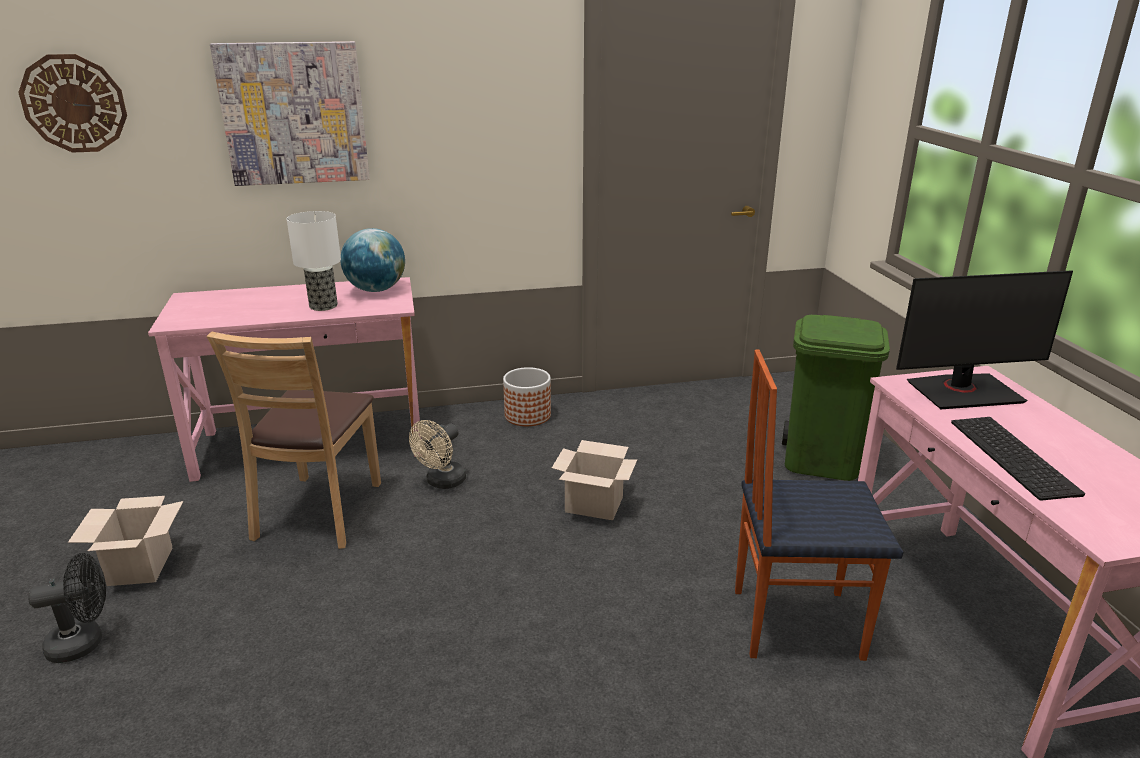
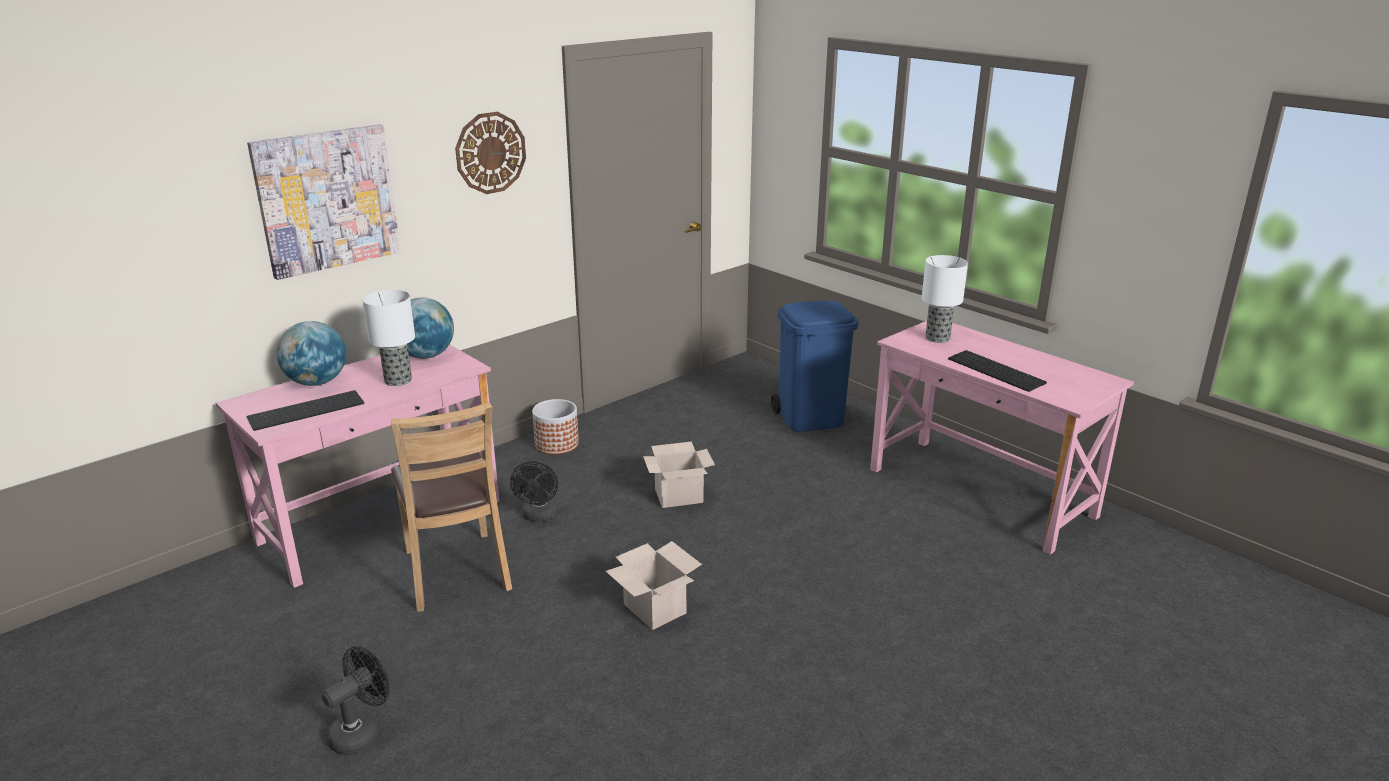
camera: 30 degrees left, 0 degrees up
wall clock [18,54,127,153] -> wall clock moved to [455,112,526,194]
cardboard box [68,496,183,586] -> cardboard box moved to [605,541,702,630]
beige fan [409,420,466,489] -> black fan [510,461,558,522]
chair [735,349,903,661] -> none
green trash can [782,315,890,481] -> blue trash can [771,300,858,432]
monitor [896,270,1073,409] -> table lamp [922,255,968,343]
none -> keyboard [247,390,364,431]
none -> globe [277,321,346,386]

